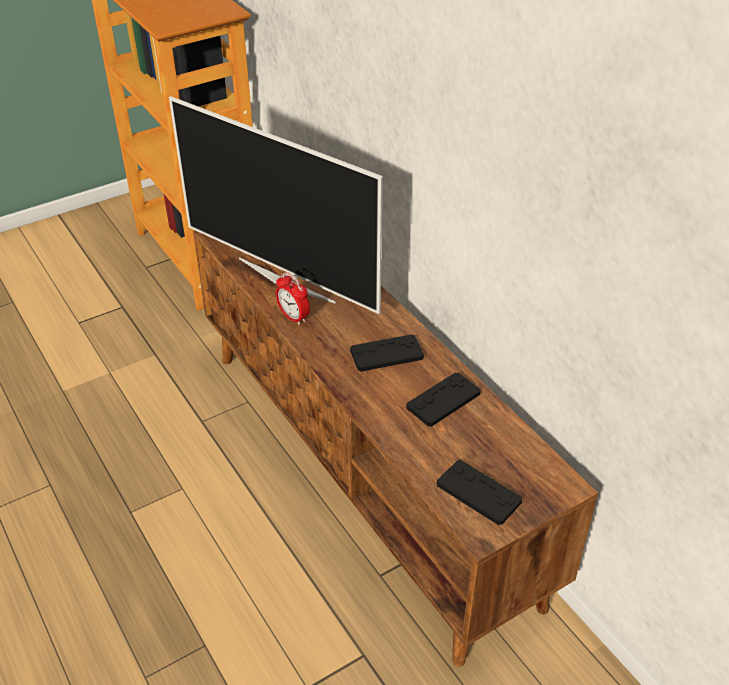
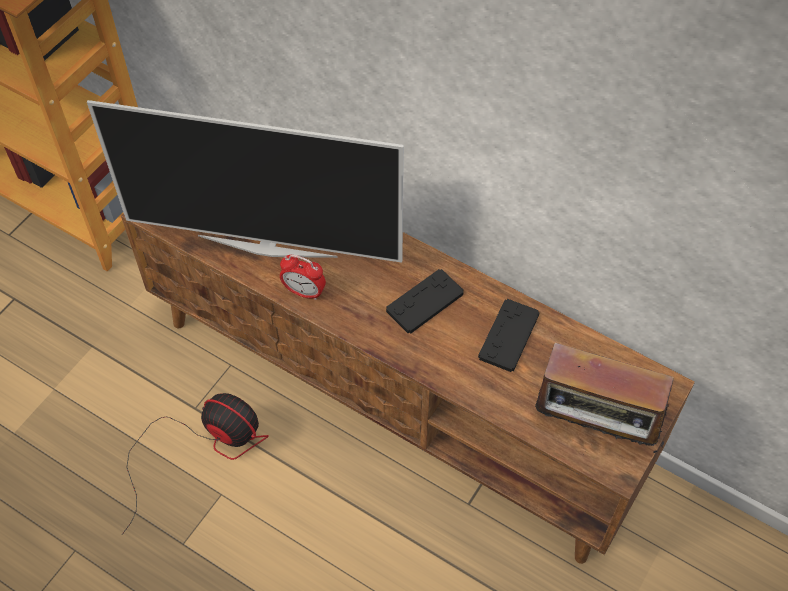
camera: 25 degrees left, 15 degrees up
black game controller [437,460,522,525] -> radio [535,343,674,454]
none -> fan [122,393,269,535]

